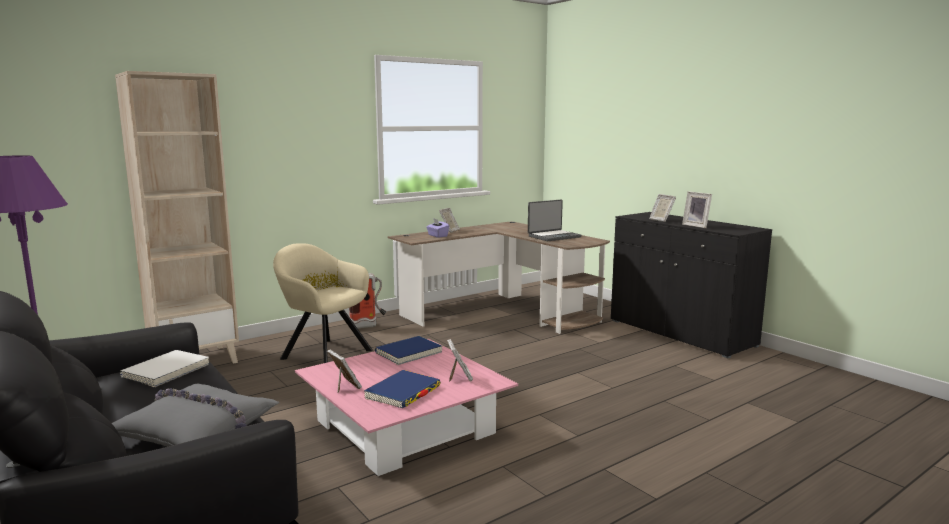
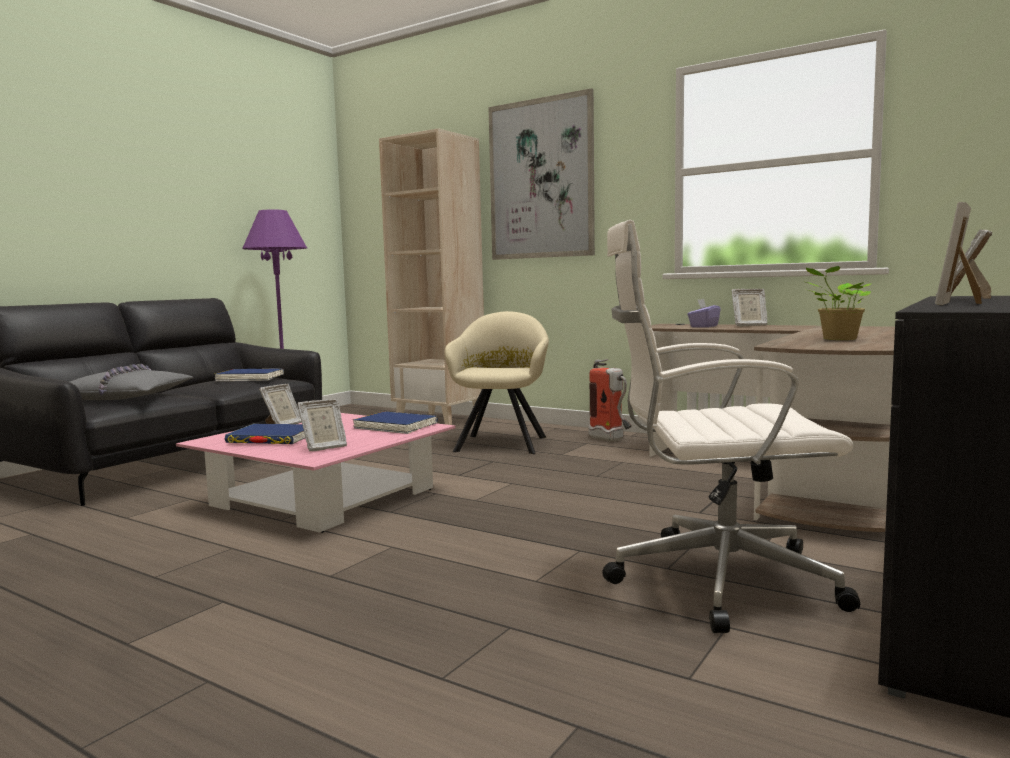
camera: 70 degrees right, 5 degrees down
white book [120,350,209,388] -> blue book [215,368,284,381]
laptop [528,200,582,241] -> potted plant [806,266,871,340]
none -> picture [488,88,595,260]
none -> white office chair [602,220,860,633]

